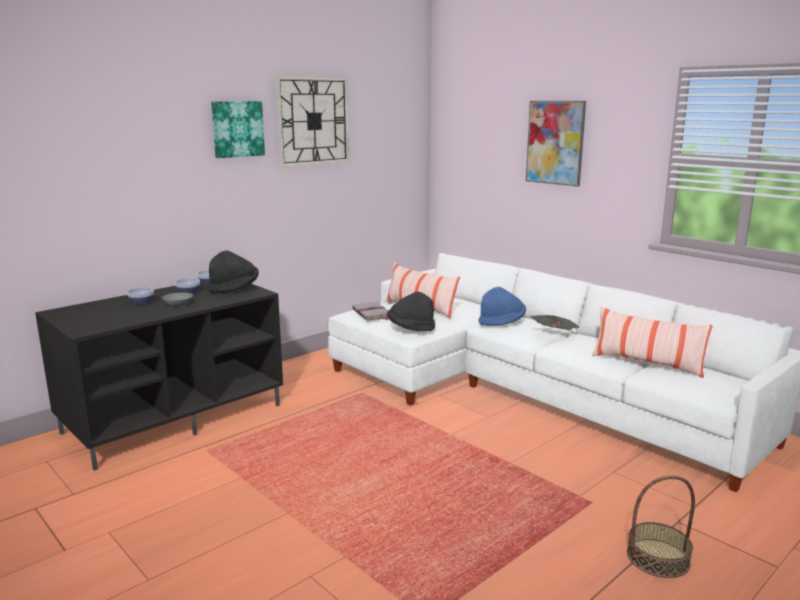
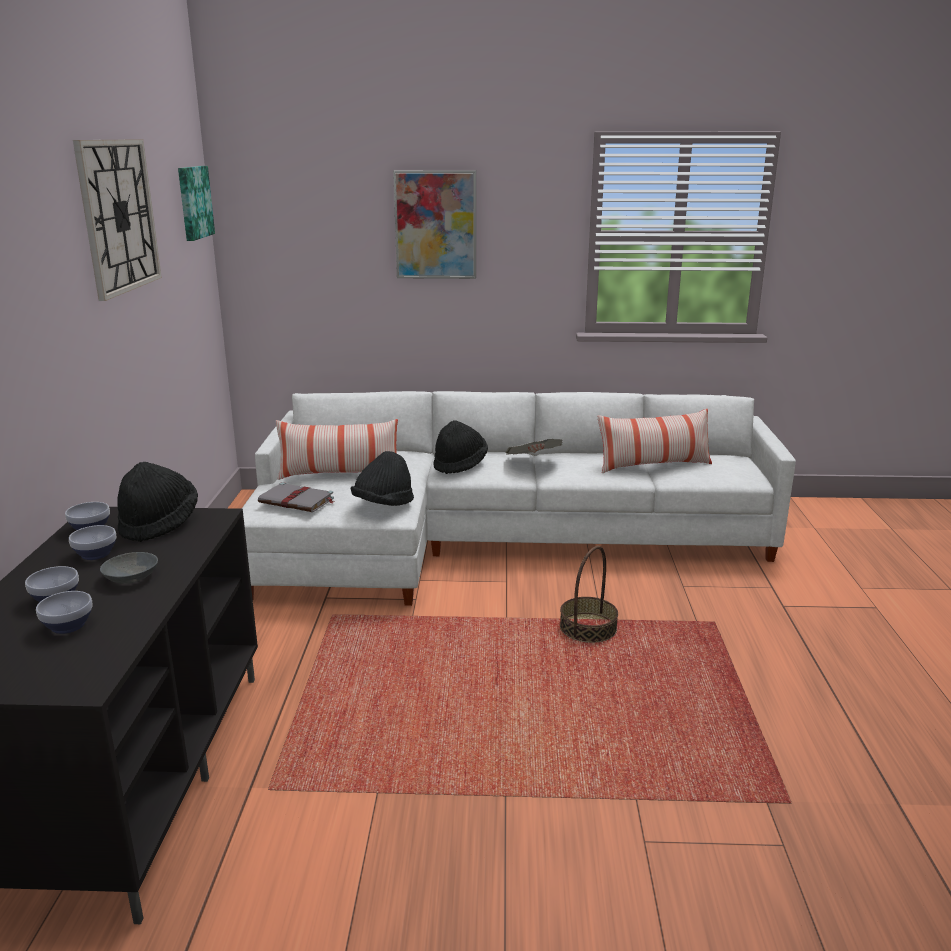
camera: 45 degrees left, 5 degrees up
picture [211,101,265,158] -> picture moved to [178,166,215,241]
blue hat [478,287,526,326] -> black hat [433,420,488,474]
basket [627,475,695,578] -> basket moved to [560,546,618,643]
none -> bowl [36,591,93,634]

